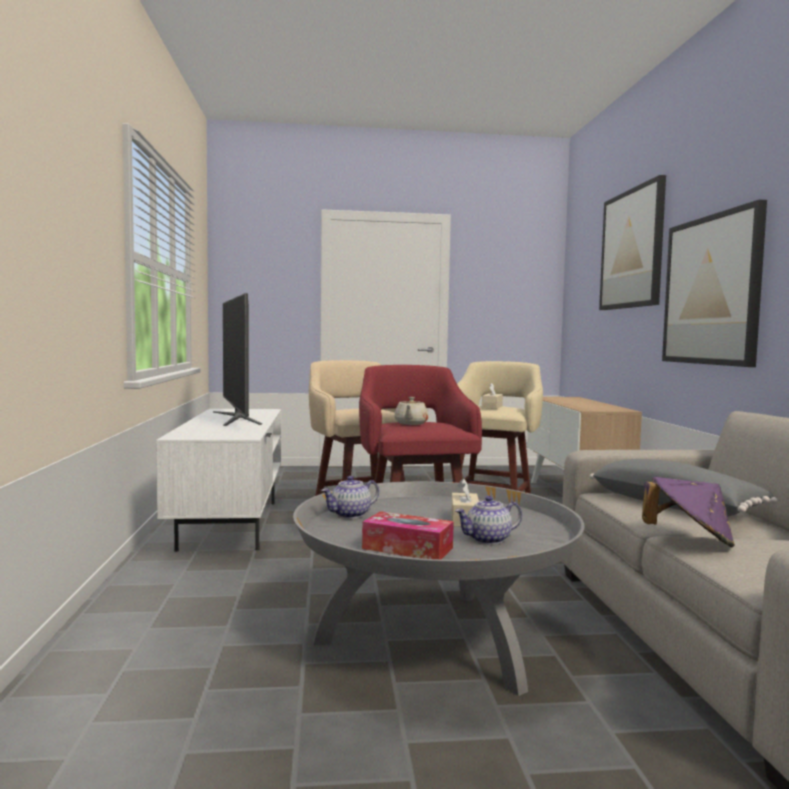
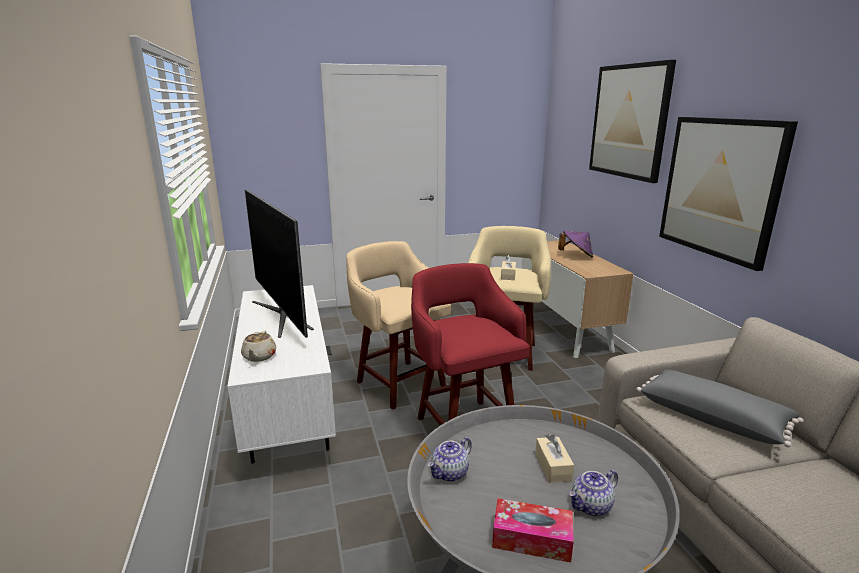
camera: 10 degrees left, 15 degrees up
beige teapot [394,397,429,425] -> beige teapot moved to [241,330,276,362]
purple hat [642,477,735,548] -> purple hat moved to [558,231,593,257]

